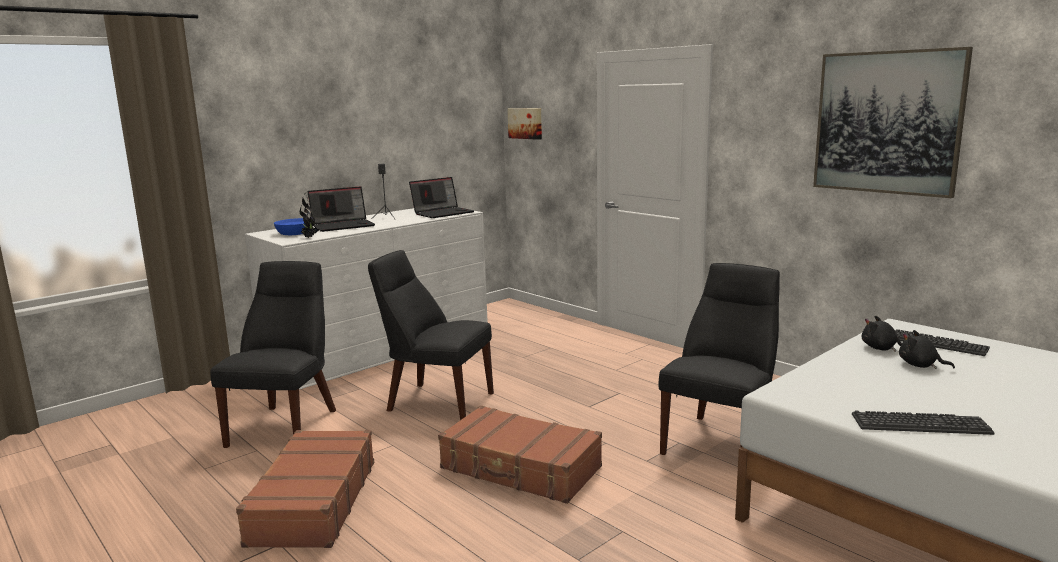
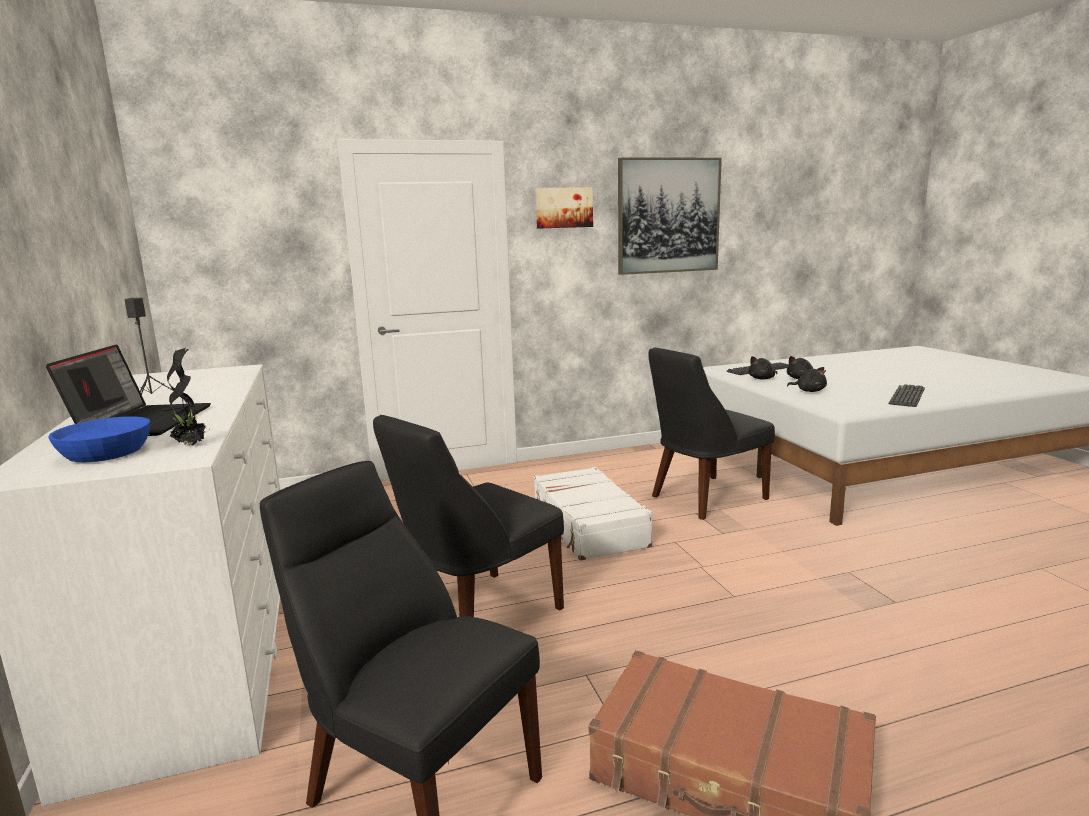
camera: 65 degrees left, 0 degrees up
laptop [409,177,474,218] -> none
brown suitcase [438,405,602,504] -> none
picture [508,108,542,140] -> picture moved to [535,187,593,229]
black chair [658,263,780,455] -> black chair turned 90 degrees counterclockwise [649,348,775,520]
none -> white suitcase [534,467,653,561]
none -> black plush toy [787,367,827,392]

